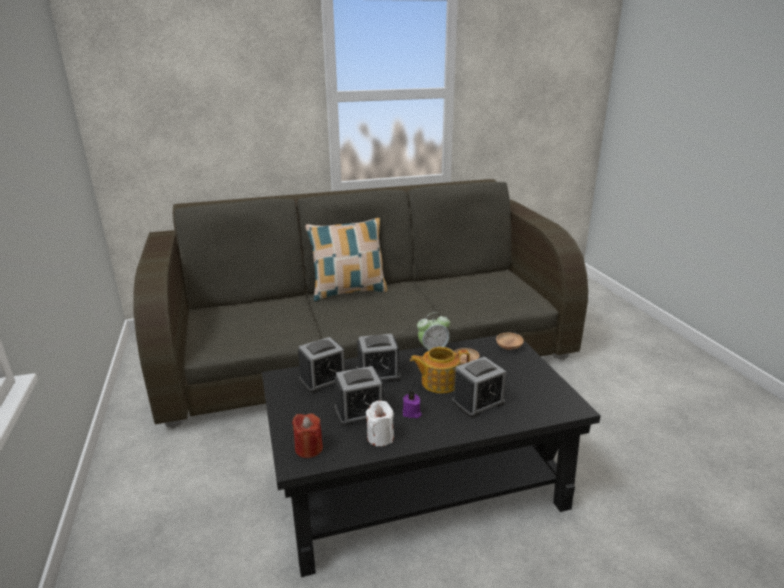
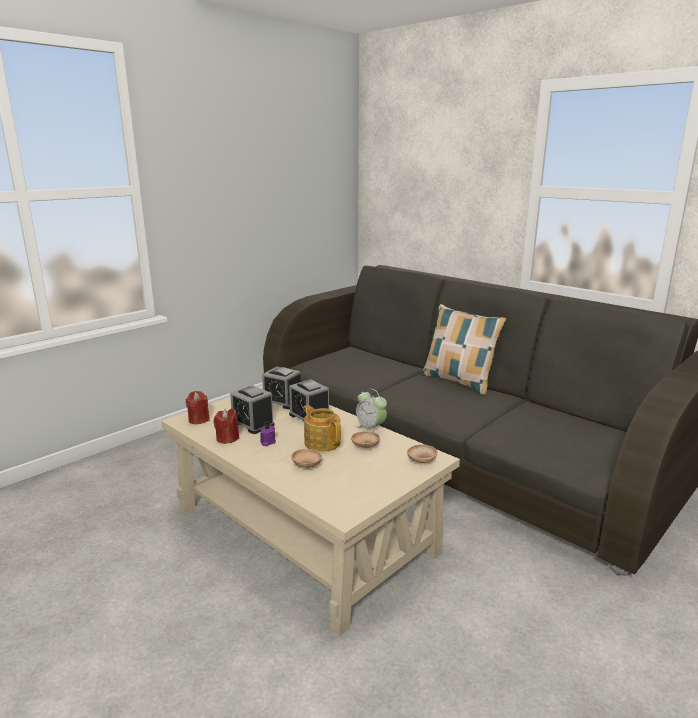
camera: 60 degrees right, 5 degrees down
black coffee table [262,332,601,577] -> beige coffee table [161,386,460,636]
white candle [366,400,394,447] -> red candle [214,408,239,444]
alarm clock [452,356,506,418] -> brown bowl [291,449,322,468]

